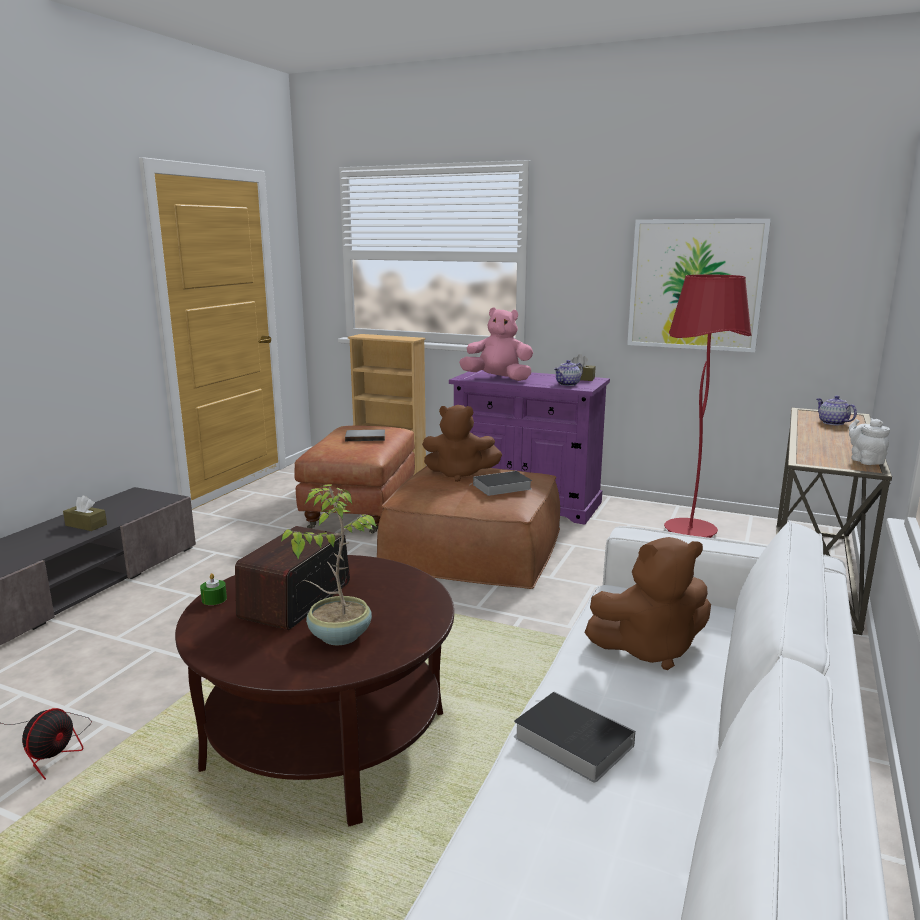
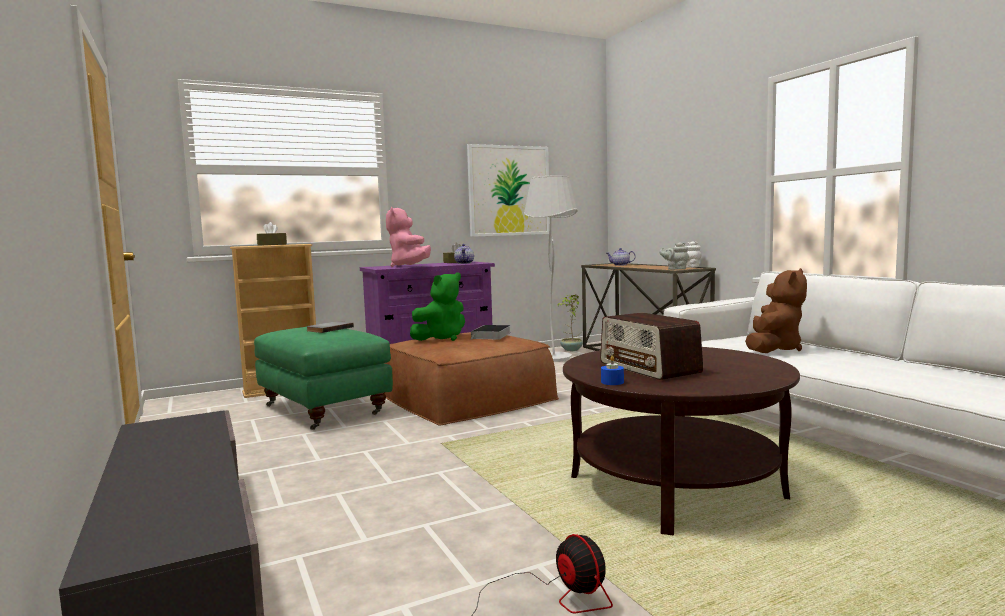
camera: 50 degrees left, 10 degrees down
brown tissue box [63,495,107,531] -> brown tissue box moved to [257,222,287,246]
green candle [200,573,227,605] -> blue candle [601,356,624,385]
potted plant [281,484,377,645] -> potted plant moved to [557,294,583,351]
brown ottoman [294,426,415,534] -> green ottoman [254,327,393,430]
brown plush toy [422,405,502,482] -> green plush toy [410,272,465,341]
pink plush toy [459,307,533,381] -> pink plush toy turned 75 degrees counterclockwise [386,207,431,267]
book [514,691,635,782] -> none
red floor lamp [664,274,752,538] -> white floor lamp [524,175,578,362]
none -> grey teapot [659,242,689,270]

